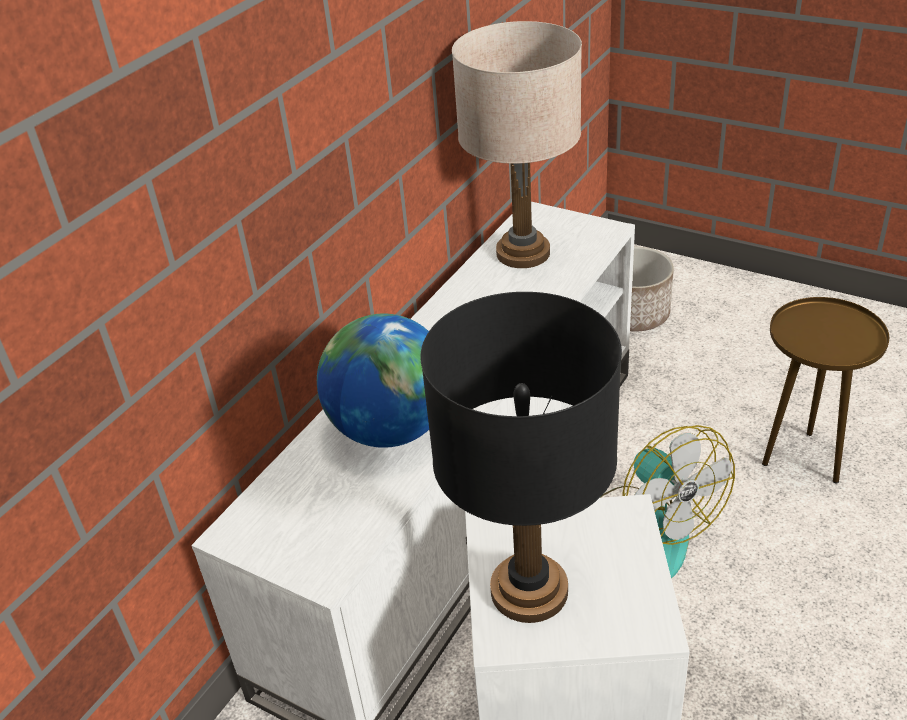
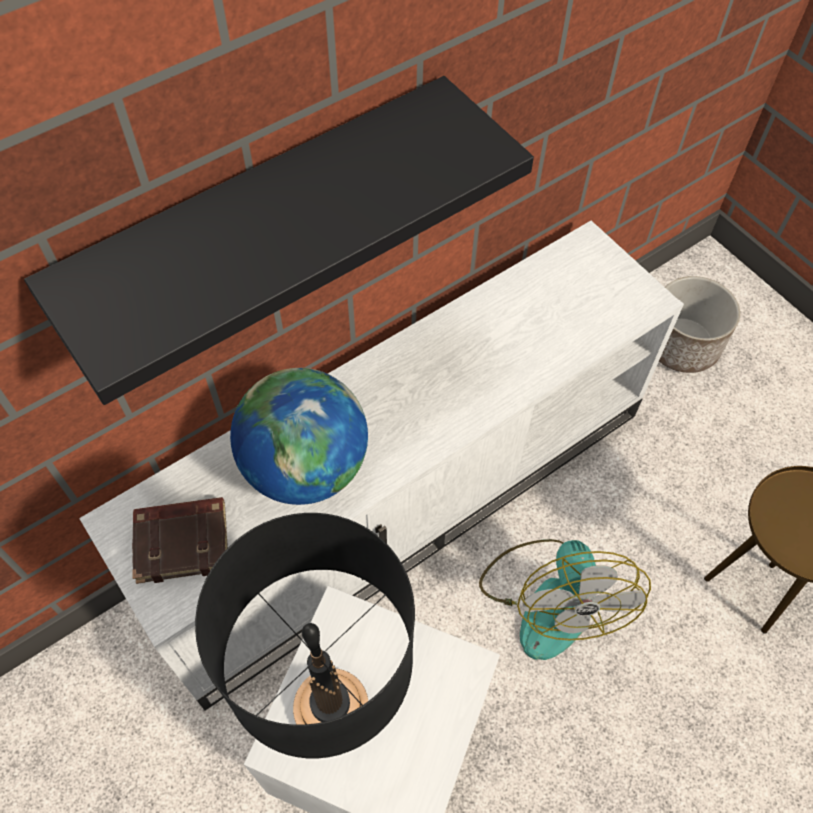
camera: 20 degrees right, 20 degrees up
beige table lamp [452,21,582,268] -> none
none -> black shelf [24,76,534,405]
none -> brown book [132,497,228,584]

